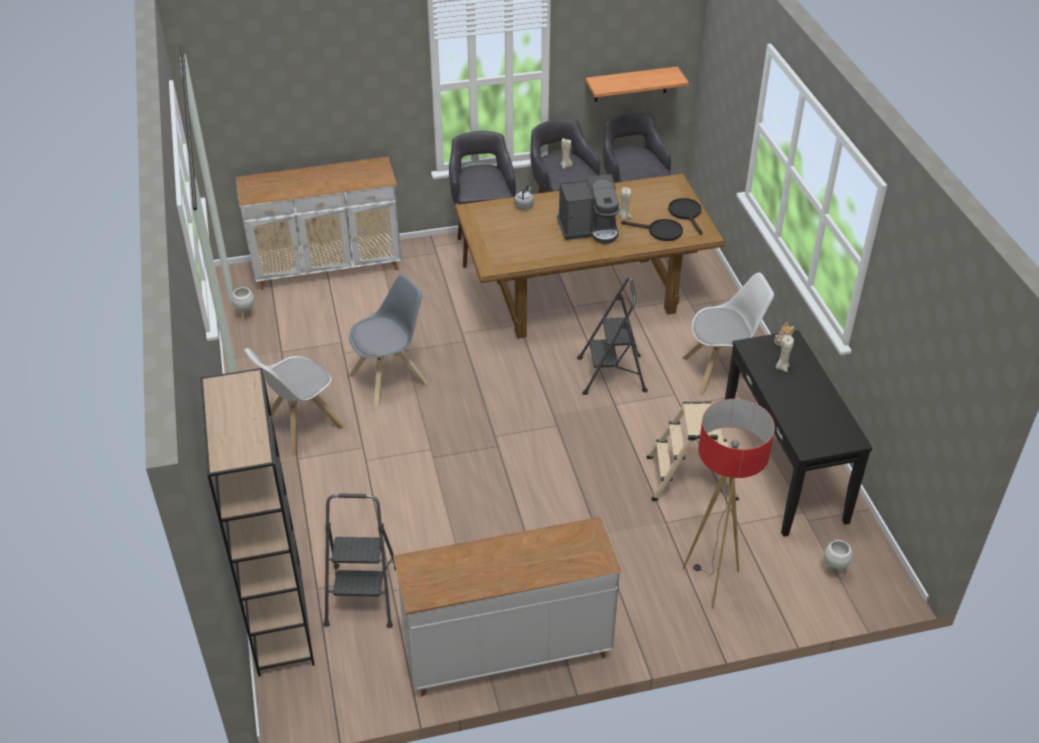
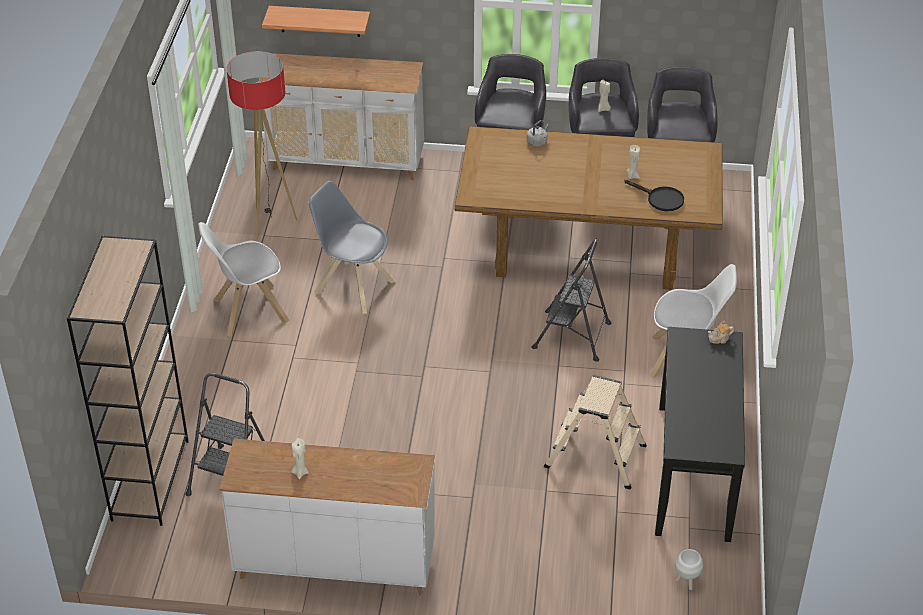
camera: 20 degrees right, 0 degrees up
white planter [232,287,255,321] -> none
grey chair [349,274,428,407] -> grey chair turned 135 degrees counterclockwise [308,181,396,314]
coffee machine [557,174,620,244] -> none
shelf [586,66,689,102] -> shelf moved to [262,6,370,37]
black frying pan [668,198,703,235] -> none
floor lamp [683,399,775,609] -> floor lamp moved to [226,51,297,238]
beige candle [776,335,794,372] -> beige candle moved to [291,438,309,479]

